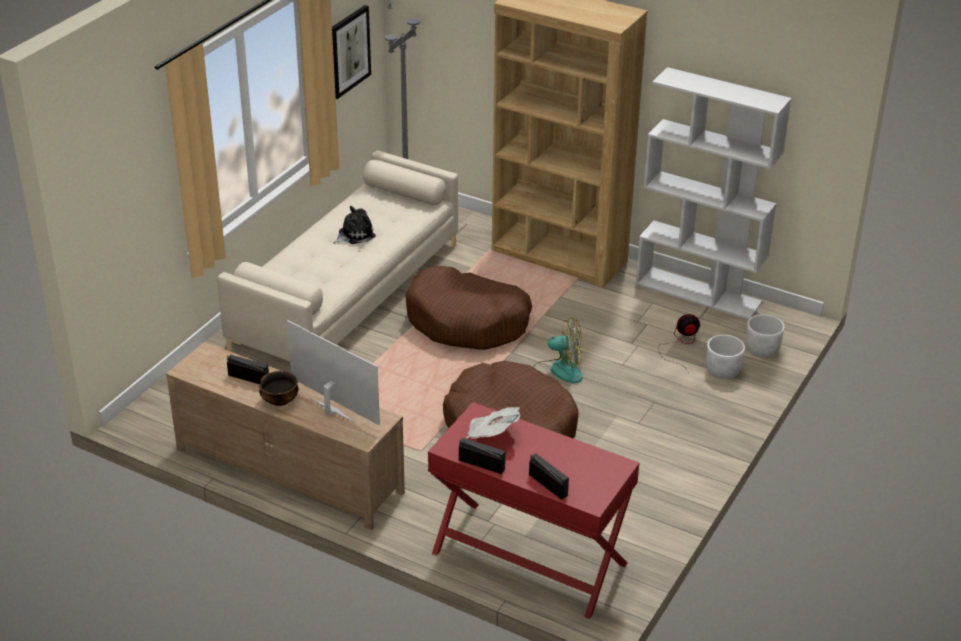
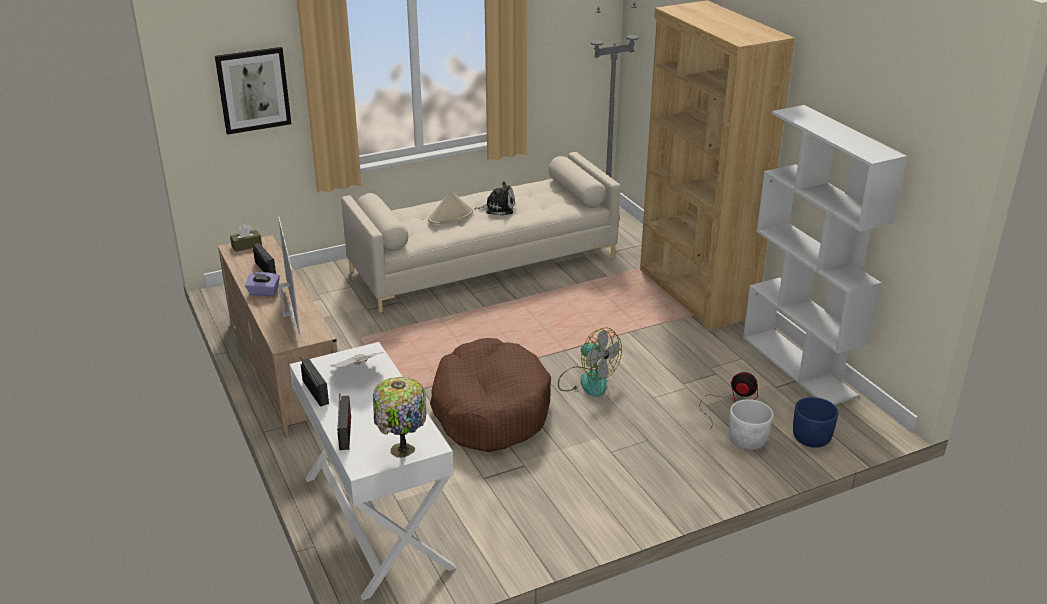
camera: 35 degrees right, 5 degrees down
bowl [259,371,298,406] -> purple tissue box [245,272,280,296]
picture [332,5,371,99] -> picture moved to [215,47,291,135]
brown dog bed [405,266,532,350] -> none
red console table [428,402,640,619] -> white console table [289,342,456,600]
white planter [746,314,785,358] -> blue planter [793,397,838,448]
none -> brown tissue box [230,225,262,252]
none -> table lamp [373,377,427,458]
none -> beige hat [428,190,473,224]

